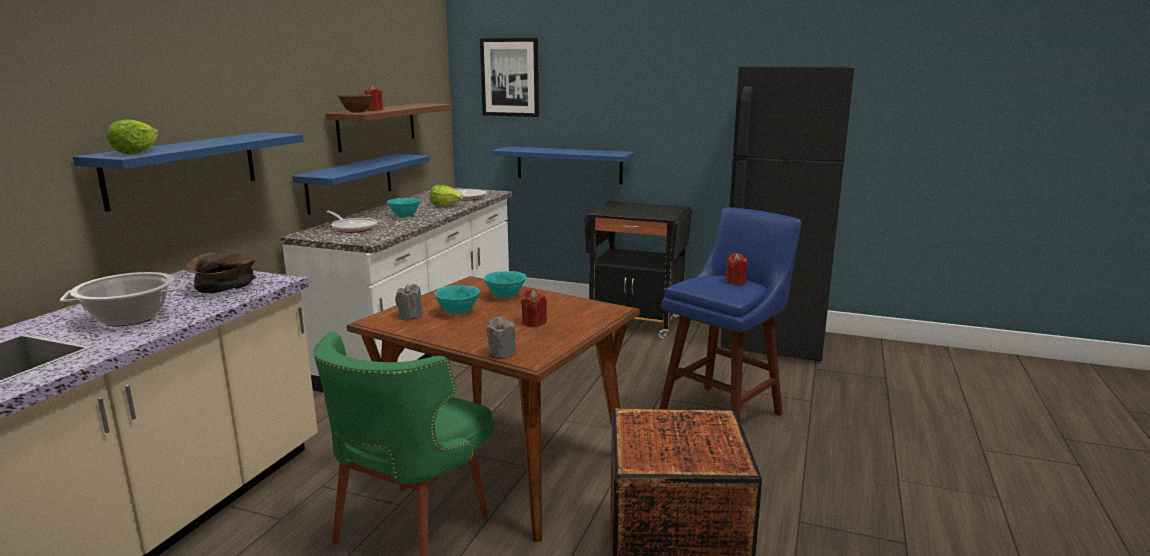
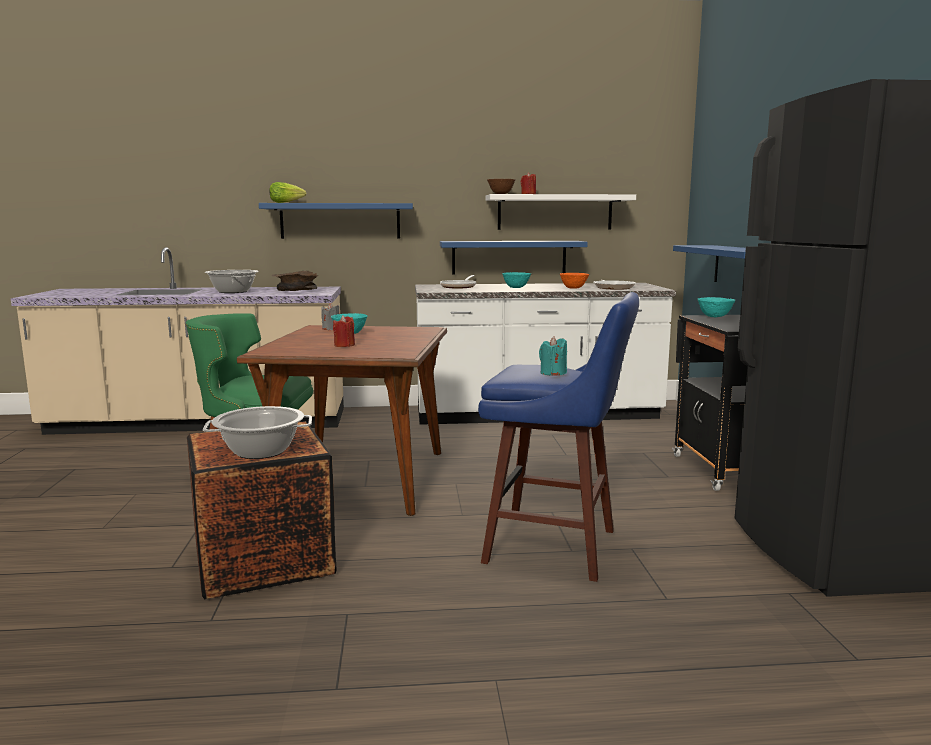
camera: 65 degrees right, 5 degrees down
brown shelf [325,103,452,153] -> white shelf [486,194,636,230]
lettuce [429,185,463,206] -> orange bowl [560,273,589,289]
picture [480,38,539,117] -> none
turquoise bowl [484,271,526,298] -> turquoise bowl moved to [698,297,735,317]
grey candle [486,317,516,359] -> none
red candle [726,253,747,285] -> turquoise candle [539,336,567,376]
none -> cooking pot [203,406,312,459]

